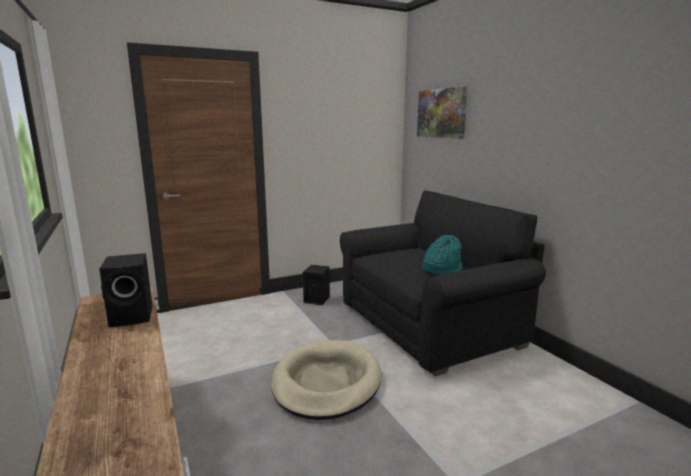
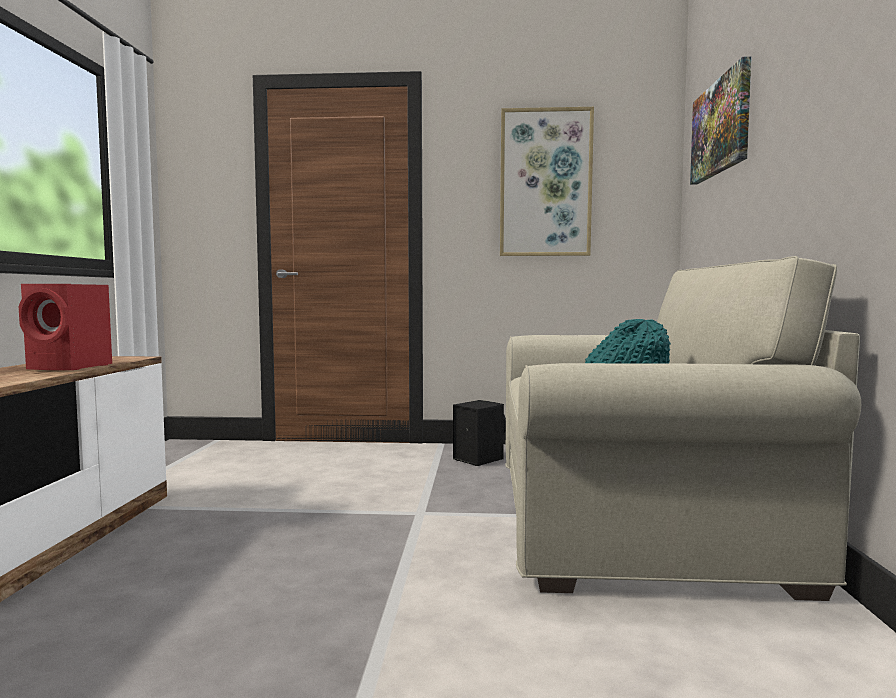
camera: 30 degrees right, 10 degrees down
black speaker [99,253,153,327] -> red speaker [19,284,112,370]
beige dog bed [271,340,382,420] -> none
black sofa [340,190,546,376] -> beige sofa [505,256,861,601]
none -> picture [500,107,594,256]

